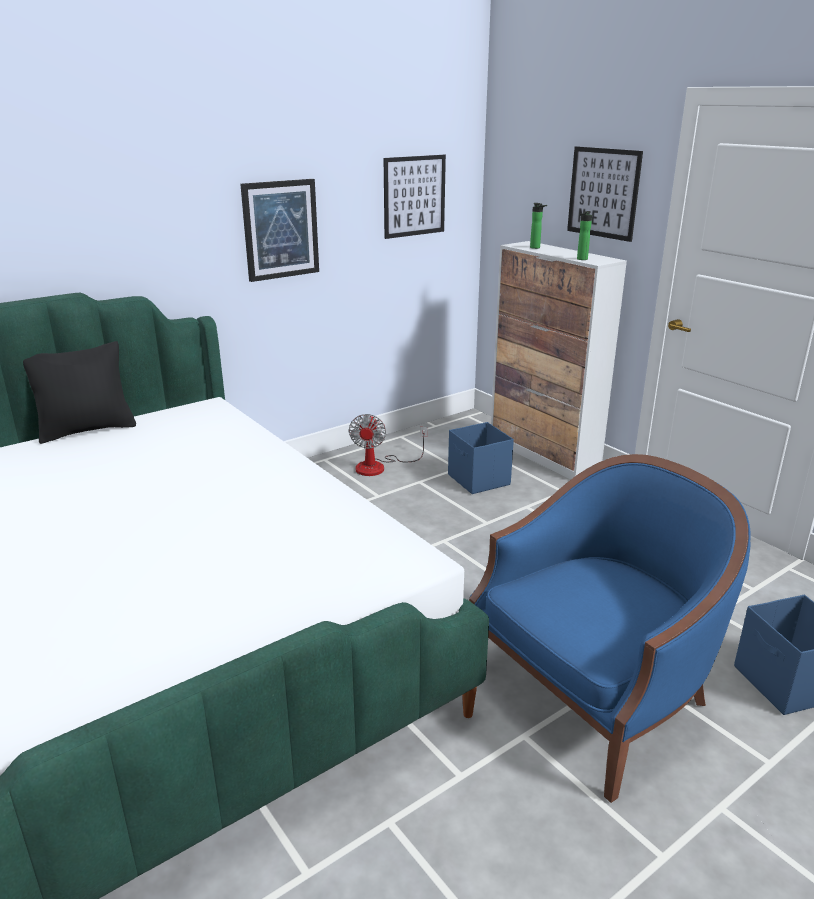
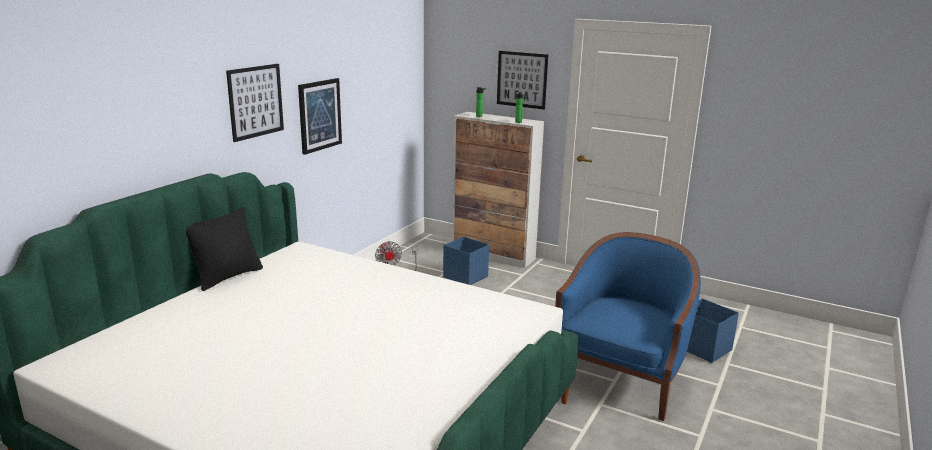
camera: 25 degrees left, 5 degrees down
picture [384,155,446,239] -> picture moved to [226,64,284,142]

